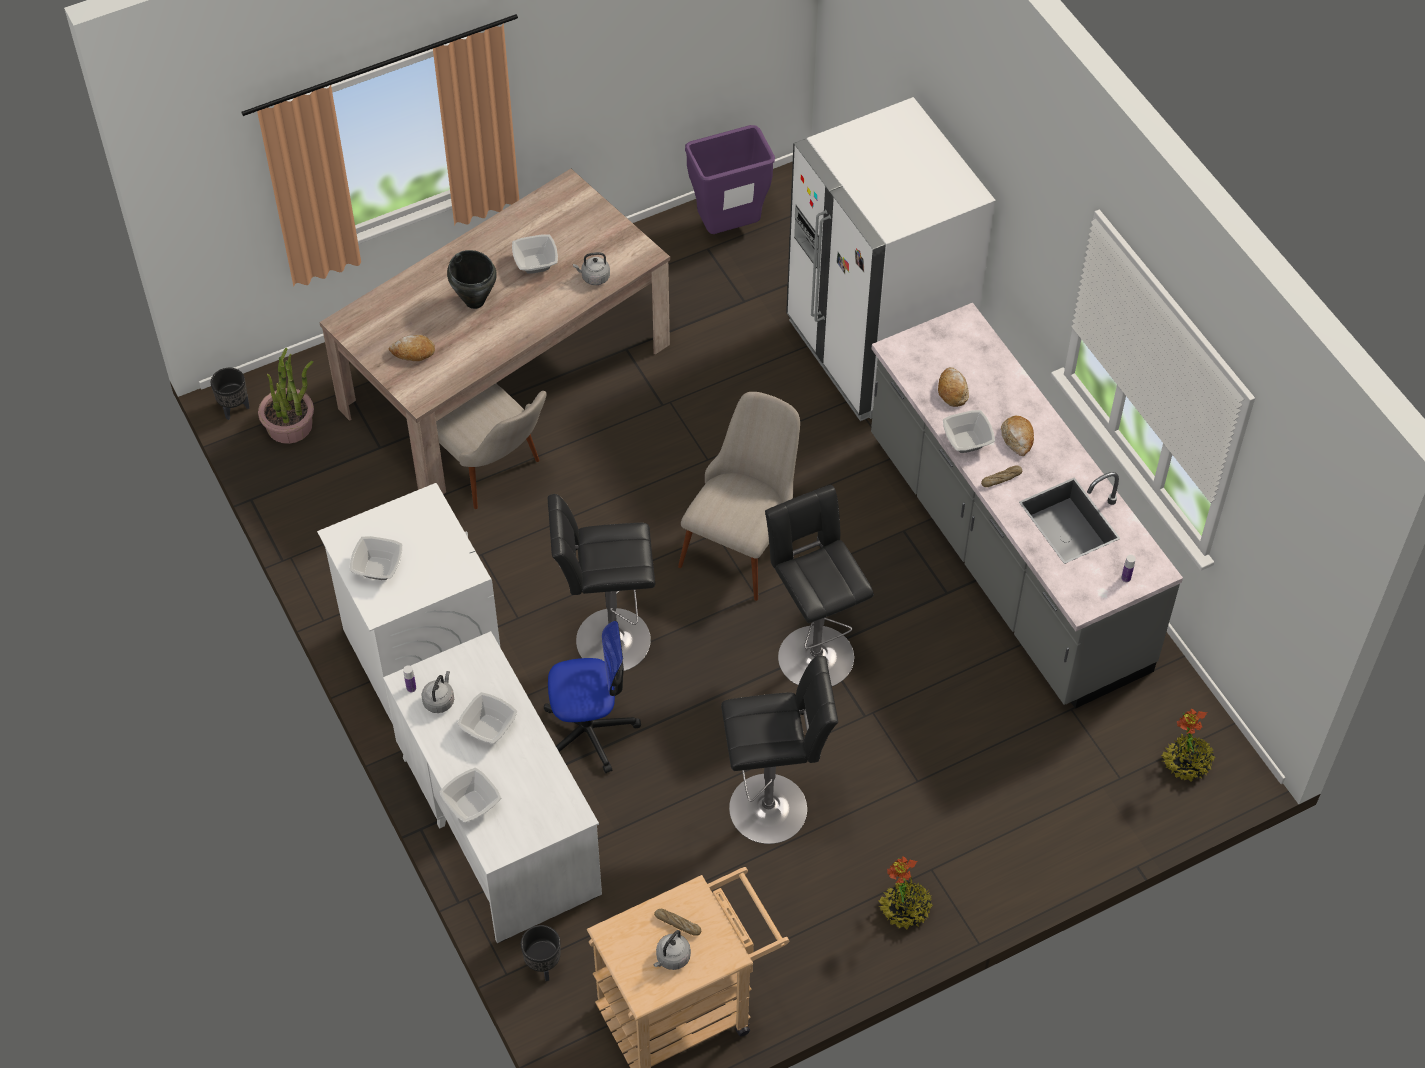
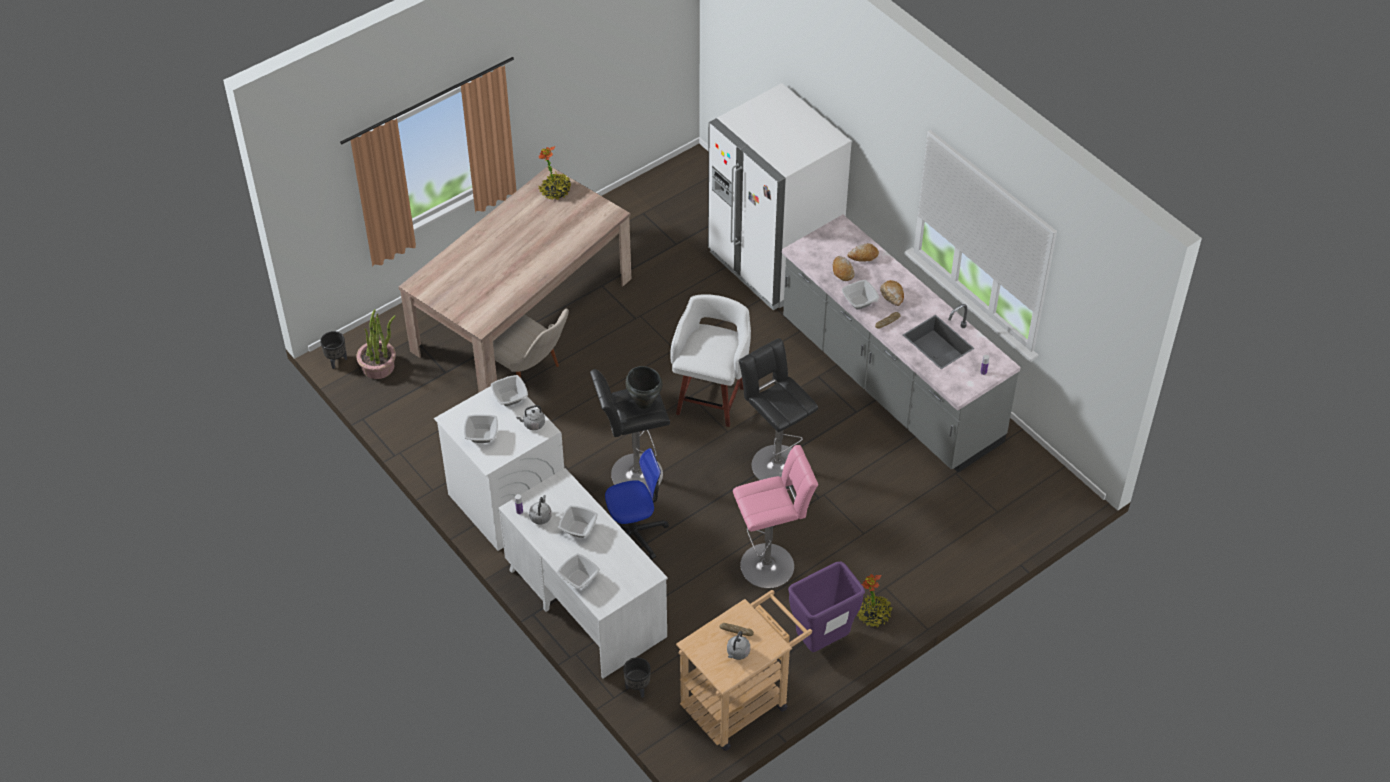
camera: 10 degrees left, 5 degrees down
bread [389,335,435,361] -> bread moved to [847,243,879,261]
black cooking pot [447,250,497,309] -> black cooking pot moved to [625,366,662,409]
bowl [512,234,558,273] -> bowl moved to [491,375,528,406]
grey kettle [573,252,610,285] -> grey kettle moved to [516,405,545,430]
beige chair [678,392,800,601] -> white stool [671,294,751,427]
purple trash can [685,125,775,234] -> purple trash can moved to [788,561,865,652]
black stool [721,655,838,844] -> pink stool [733,445,818,588]
potted plant [1160,709,1216,782] -> potted plant moved to [538,146,571,200]

